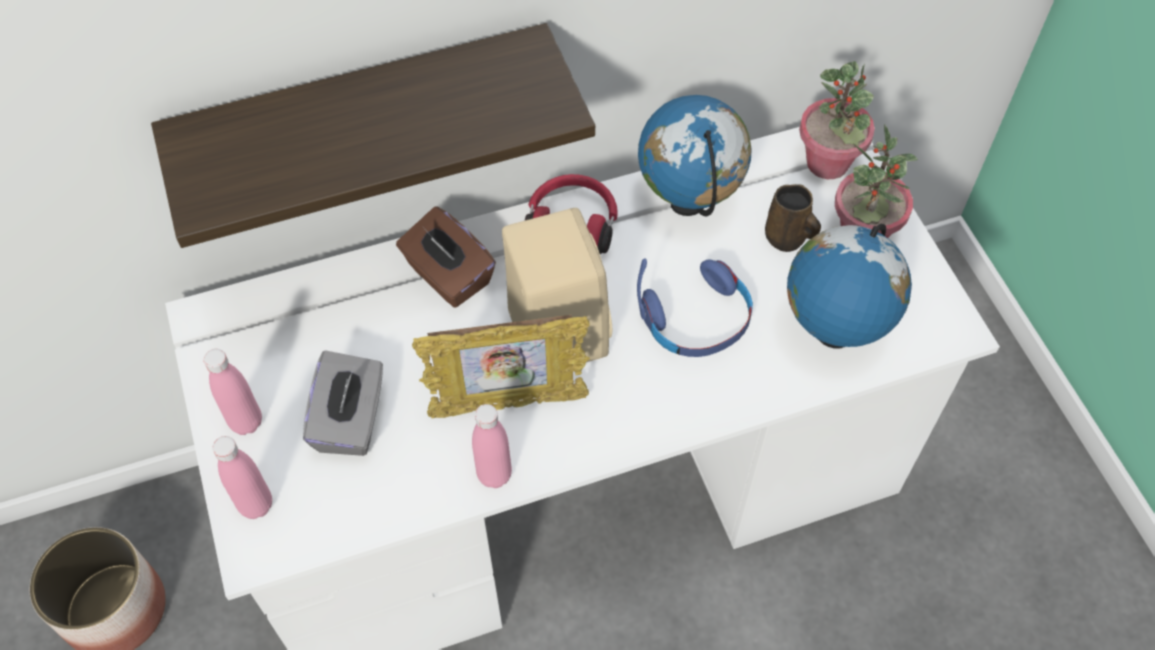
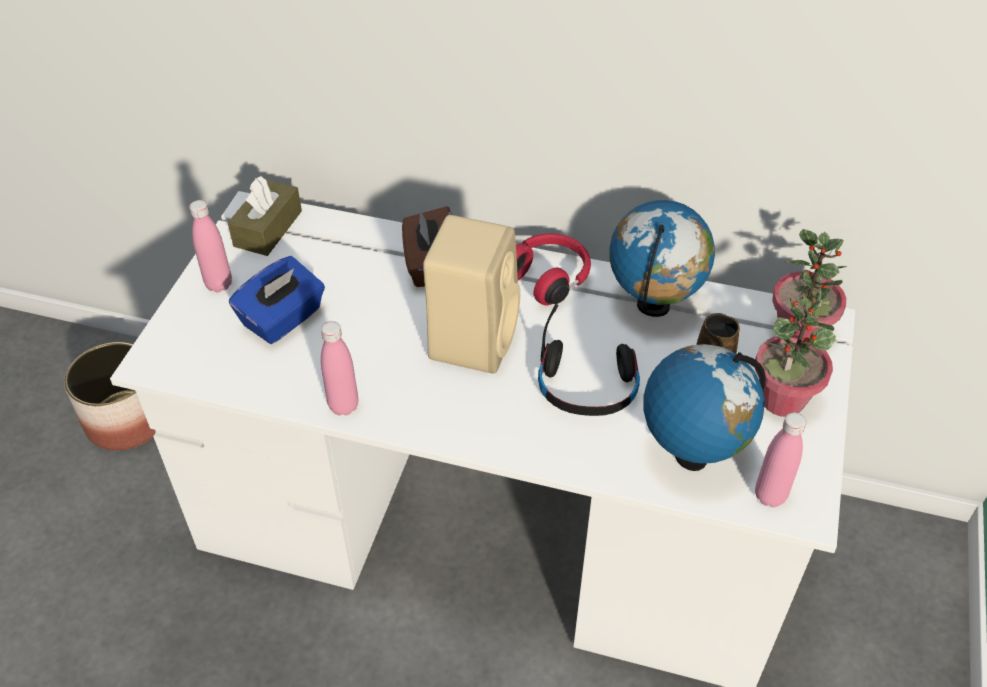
camera: 35 degrees right, 10 degrees down
shelf [151,23,595,248] -> none
pink bottle [212,436,272,519] -> pink bottle moved to [755,412,806,507]
grey tissue box [303,350,383,456] -> blue tissue box [229,256,325,344]
picture frame [412,315,590,418] -> none
blue headphones [637,259,753,357] -> black headphones [538,304,640,416]
none -> brown tissue box [228,176,302,256]

